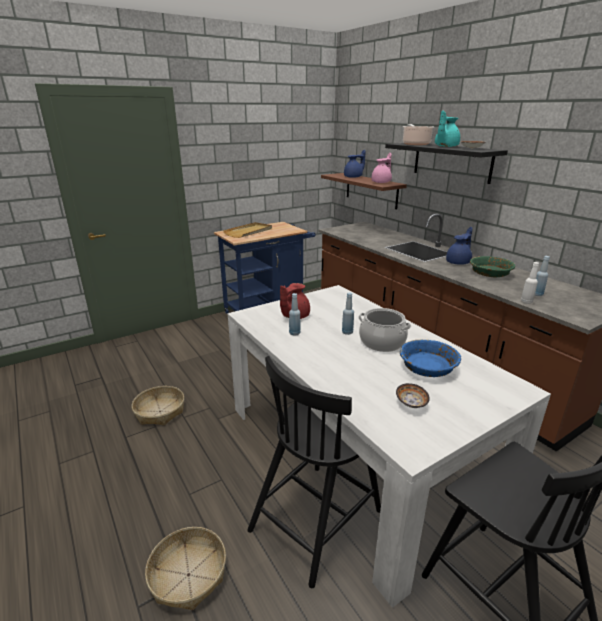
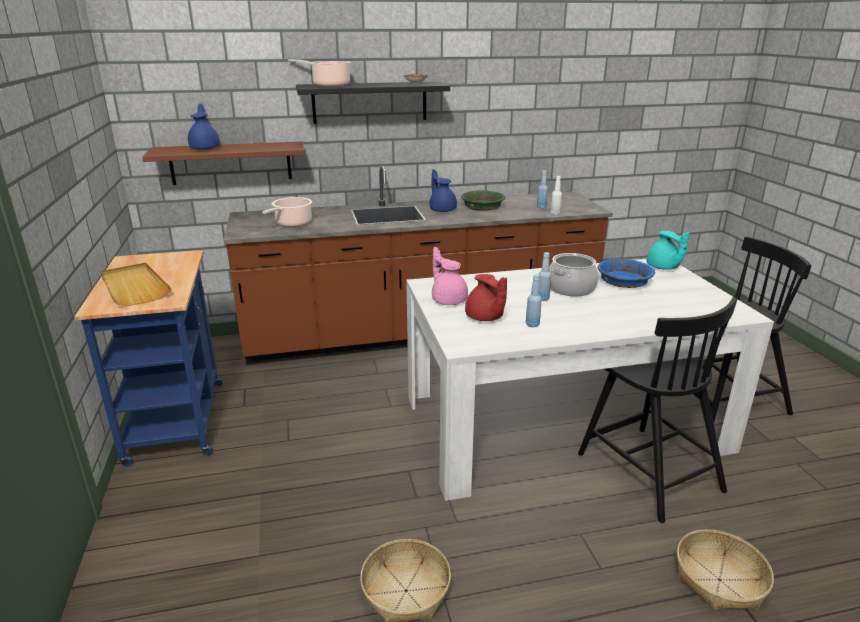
camera: 70 degrees left, 0 degrees up
pink teapot [371,153,392,183] -> pink teapot moved to [432,247,468,305]
bowl [396,383,430,408] -> none
turquoise teapot [435,111,460,147] -> turquoise teapot moved to [646,231,690,270]
none -> cooking pot [262,197,312,227]

